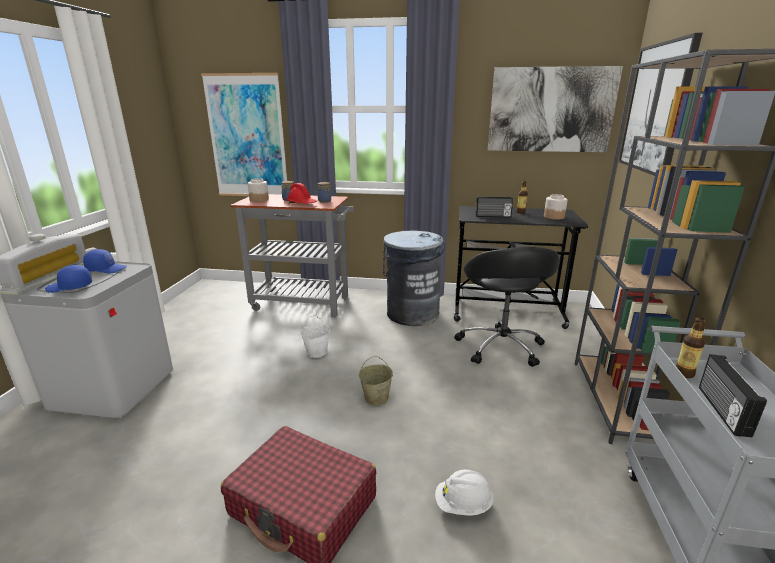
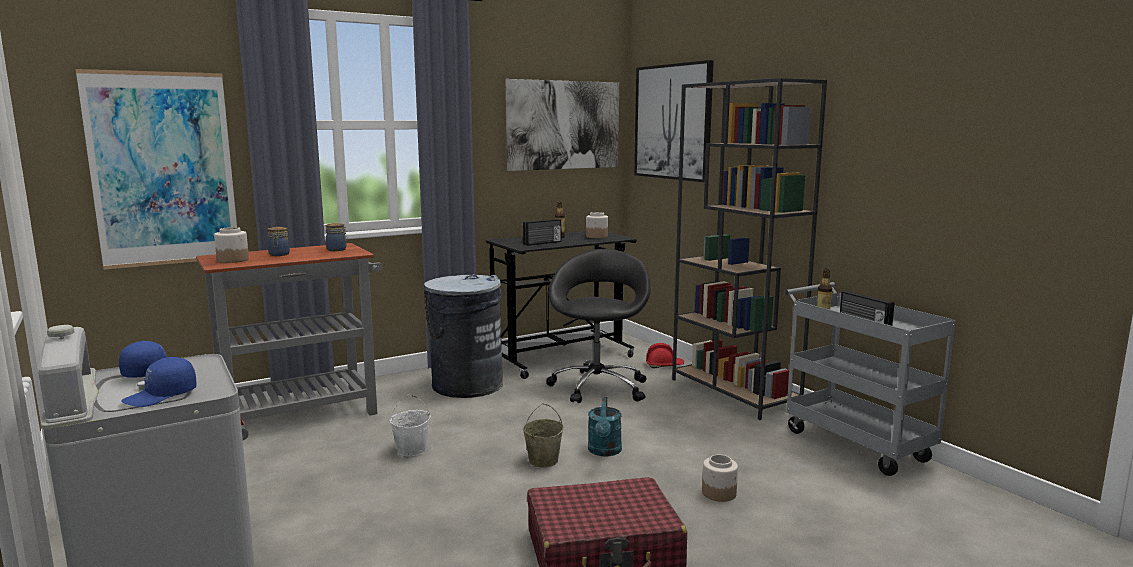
camera: 40 degrees left, 10 degrees down
red hard hat [286,183,317,204] -> red hard hat moved to [646,343,684,368]
white hard hat [435,470,494,516] -> jar [702,454,738,502]
black office chair [454,247,560,367] -> black office chair turned 120 degrees counterclockwise [546,249,651,403]
none -> turquoise watering can [588,397,622,456]

